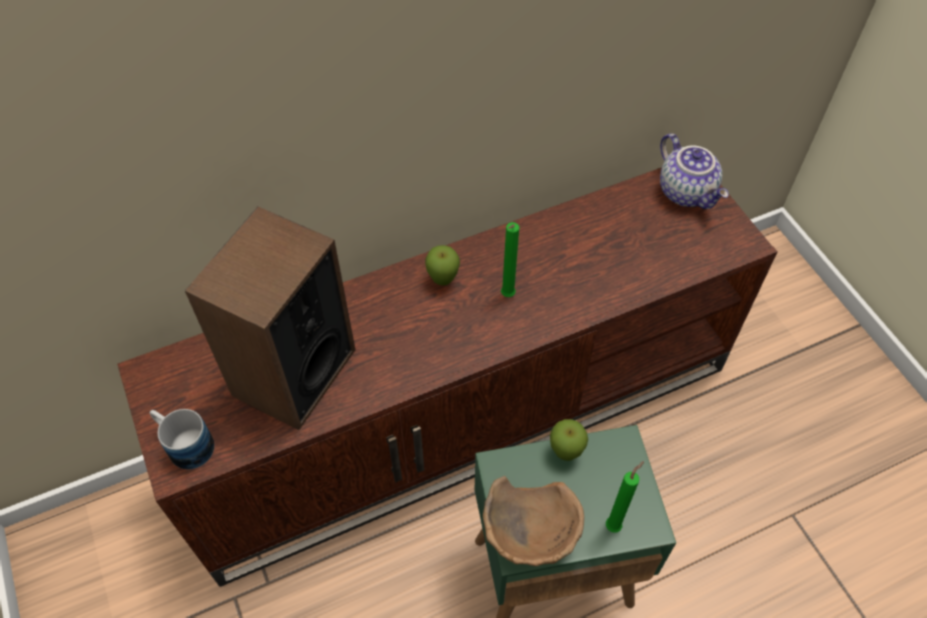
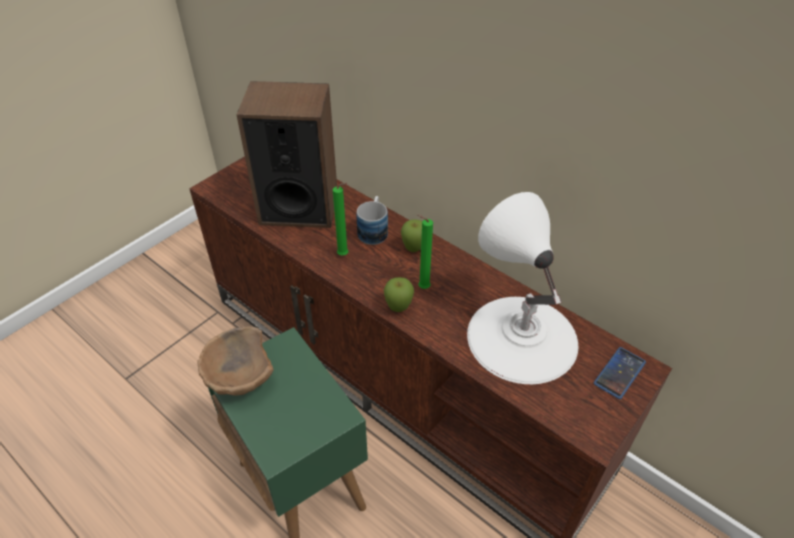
camera: 65 degrees right, 10 degrees down
mug [150,409,214,469] -> mug moved to [357,196,388,245]
apple [550,419,588,461] -> apple moved to [384,277,414,312]
green candle [606,461,644,533] -> green candle moved to [333,183,348,256]
teapot [660,133,729,209] -> phone [594,347,646,399]
none -> white table lamp [467,192,578,384]

